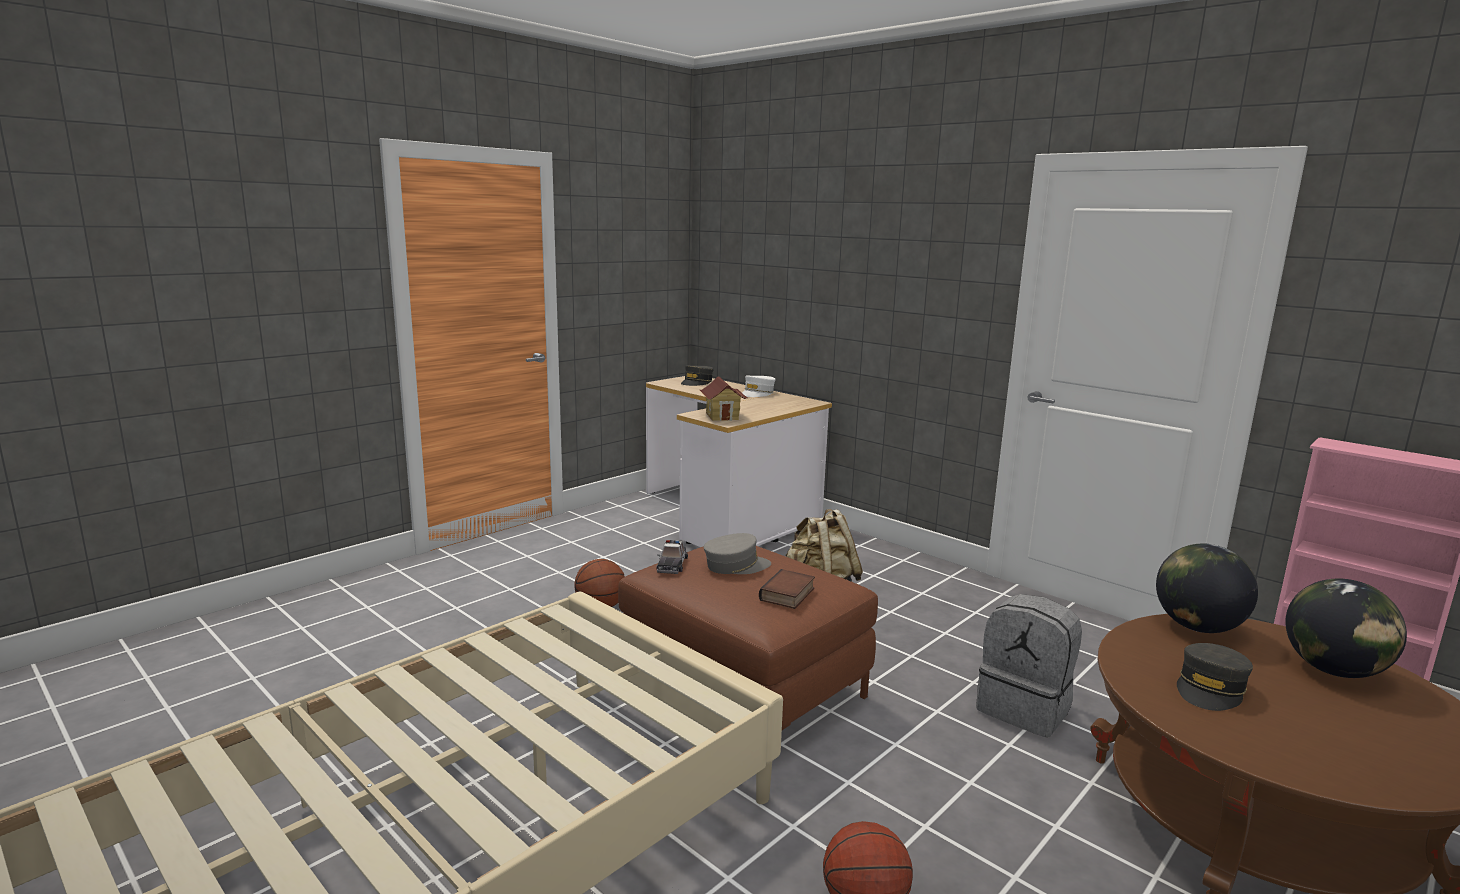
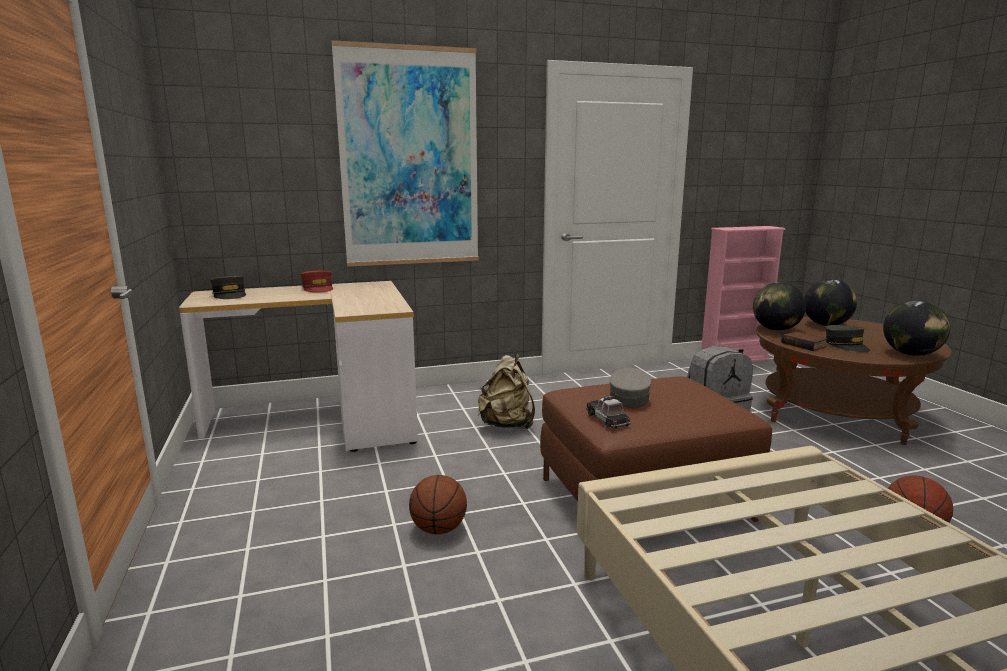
camera: 60 degrees left, 0 degrees up
toy car [656,540,688,574] -> toy car turned 150 degrees counterclockwise [586,396,630,428]
toy house [700,376,747,421] -> none
white cap [742,376,776,397] -> red cap [301,271,333,293]
book [759,569,815,609] -> book moved to [781,331,827,351]
none -> picture [331,40,479,267]
none -> globe [883,300,950,356]

